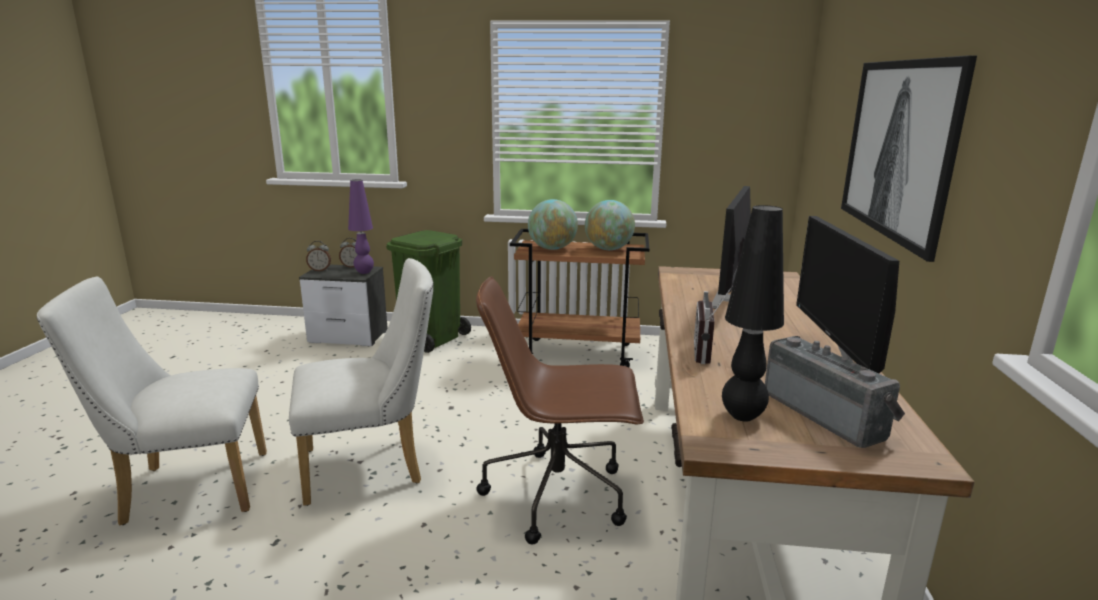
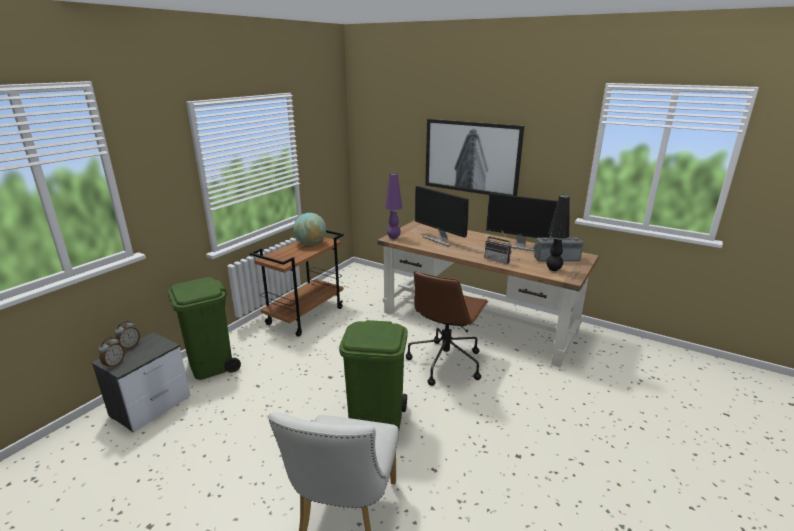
camera: 65 degrees left, 5 degrees up
white chair [289,258,433,506] -> green trash can [339,320,408,429]
purple table lamp [348,179,374,274] -> purple table lamp moved to [385,173,402,239]
globe [528,199,578,250] -> none

